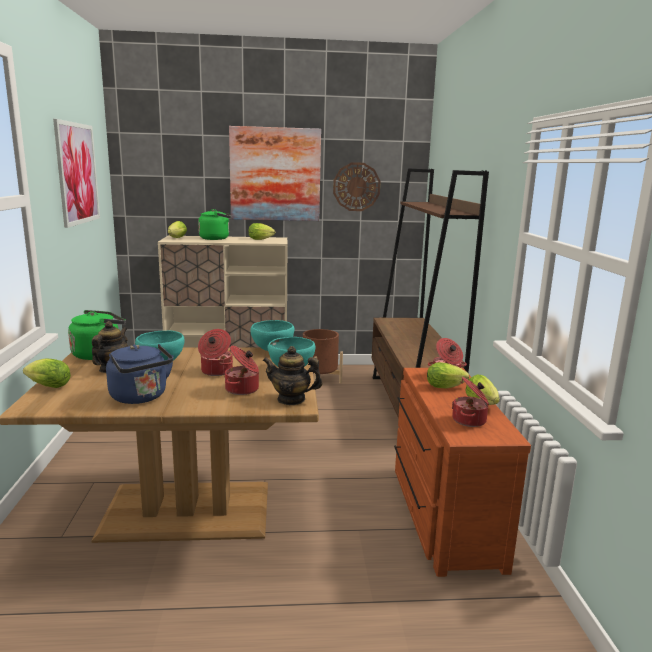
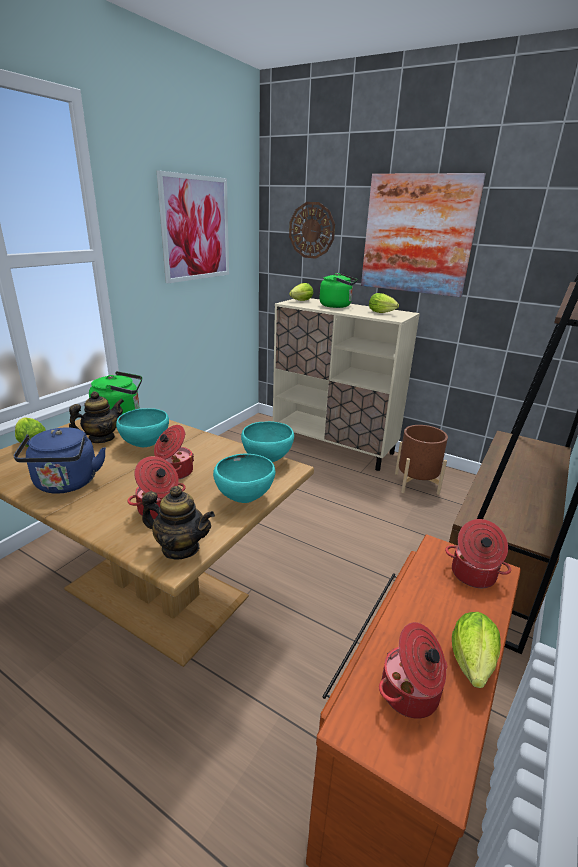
camera: 35 degrees right, 10 degrees up
teapot [263,346,323,405] -> teapot turned 150 degrees clockwise [142,486,215,559]
wall clock [333,162,381,211] -> wall clock moved to [289,202,335,259]
lettuce [427,362,469,389] -> none

